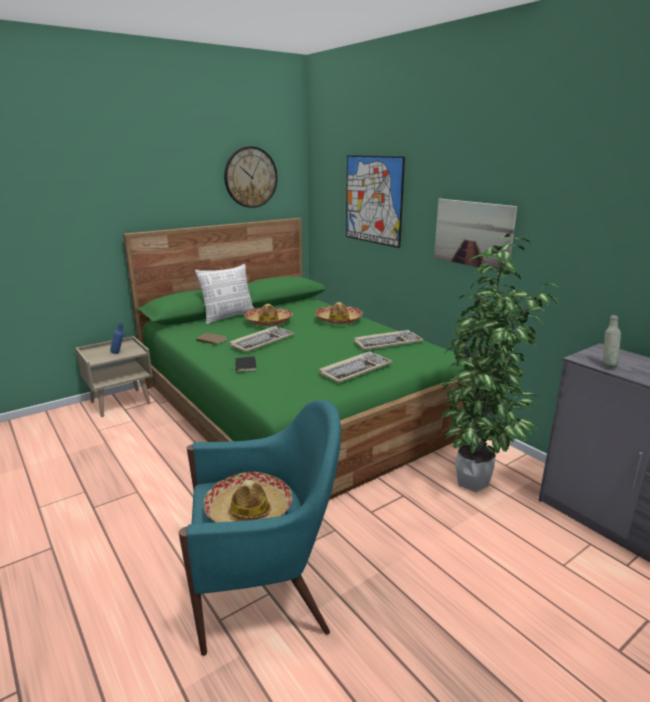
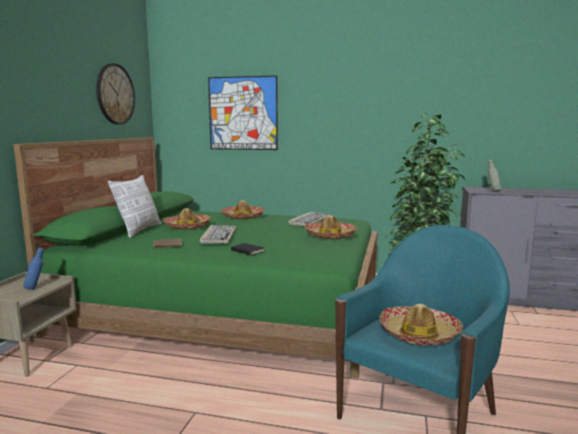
camera: 40 degrees left, 10 degrees down
keyboard [319,352,393,383] -> hat [304,215,357,239]
picture [434,199,517,271] -> none

